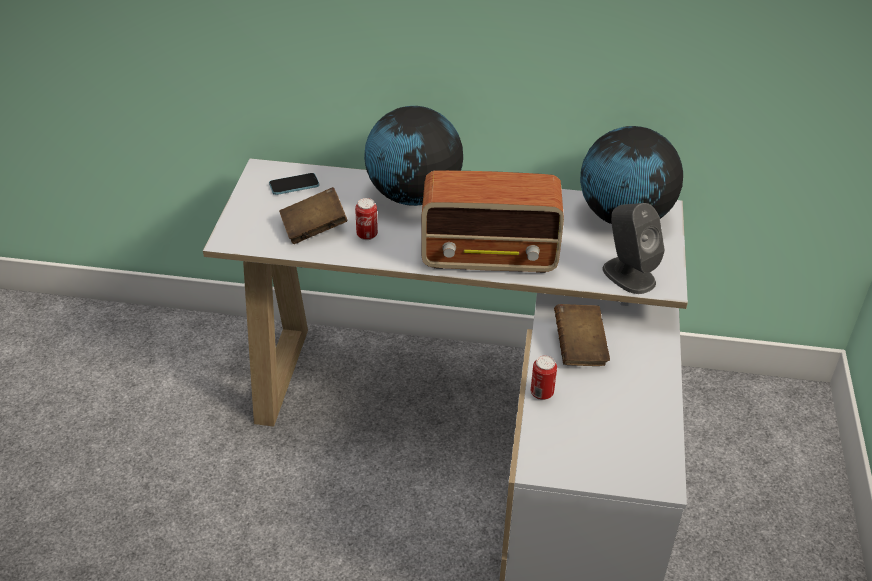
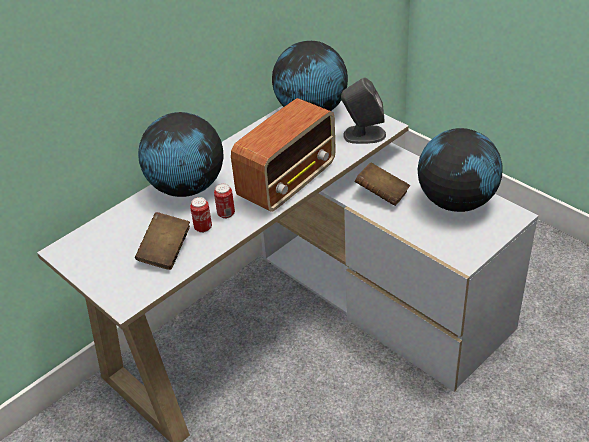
camera: 50 degrees left, 0 degrees up
phone [269,173,319,195] -> none
can [531,355,557,400] -> can moved to [214,184,235,219]
none -> globe [418,128,503,212]

